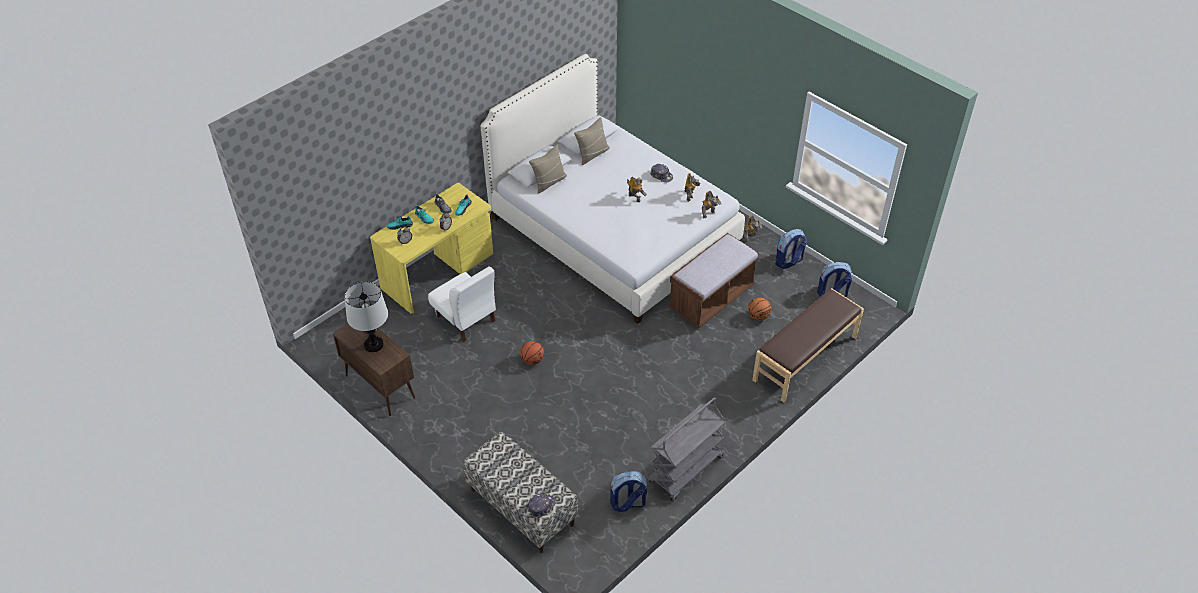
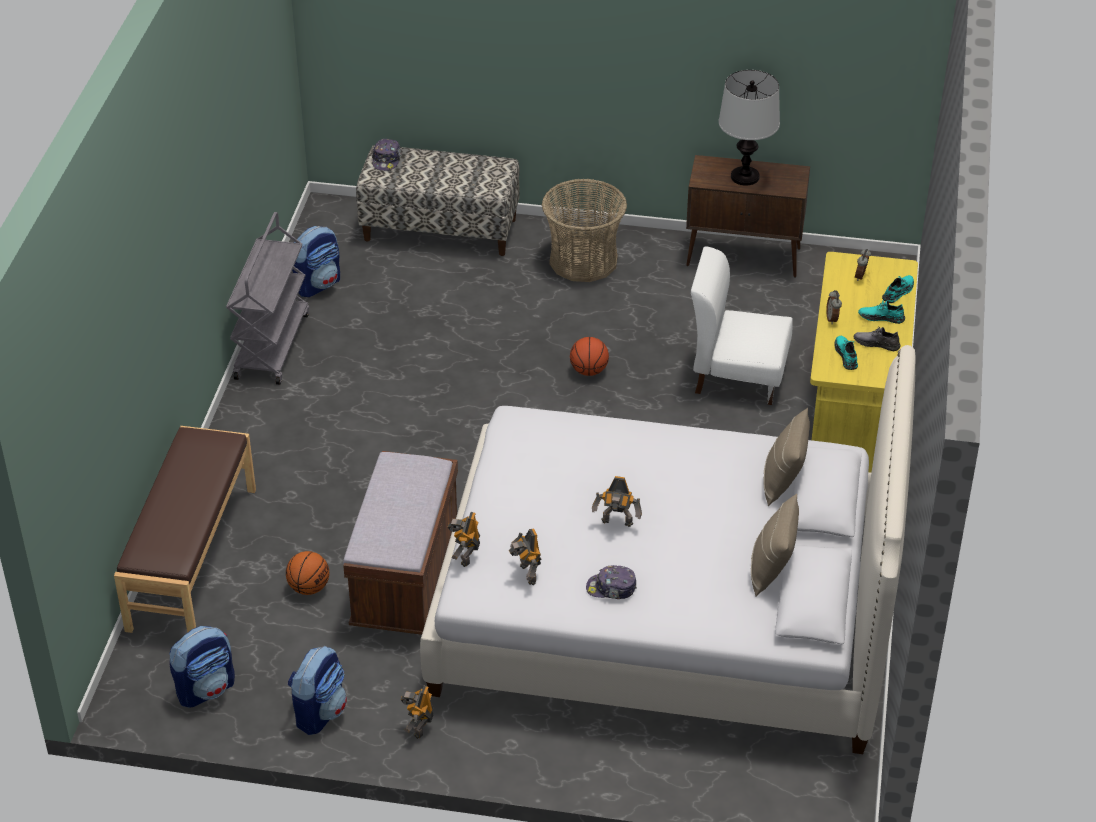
camera: 145 degrees right, 5 degrees down
none -> basket [542,179,627,282]

